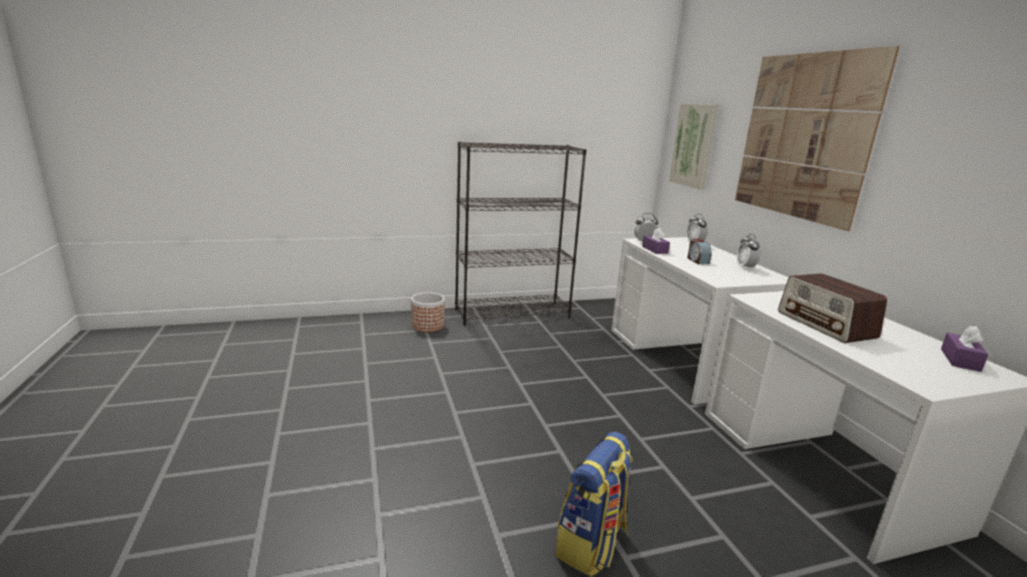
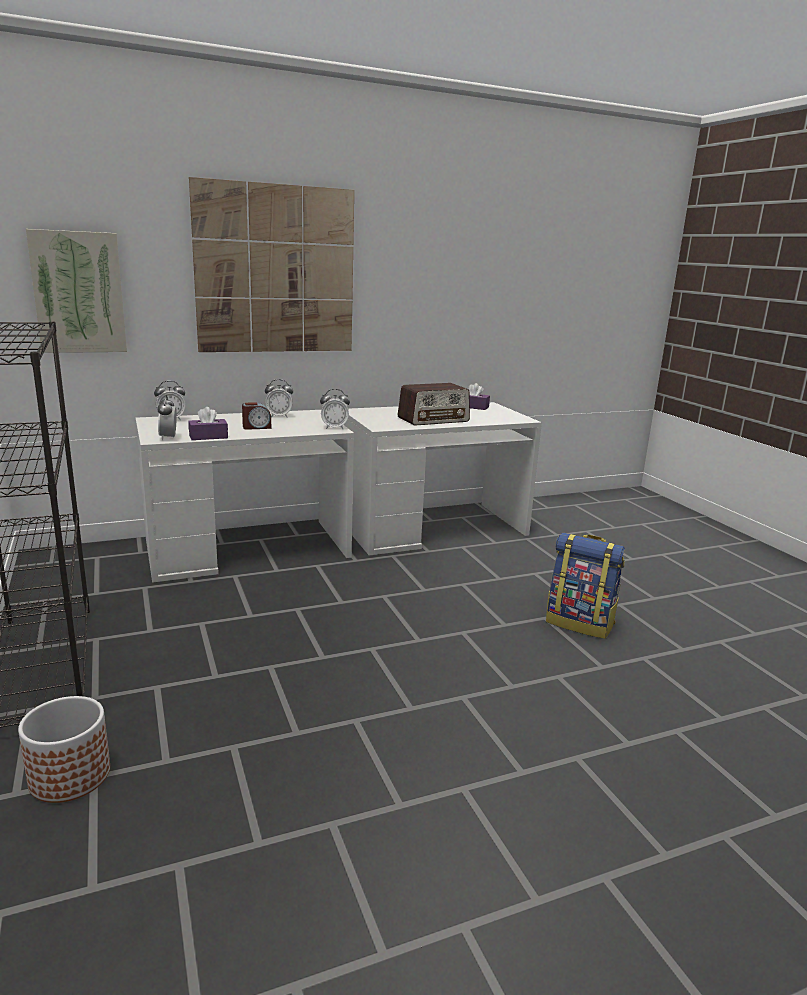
camera: 95 degrees left, 0 degrees up
none -> alarm clock [320,389,350,429]

